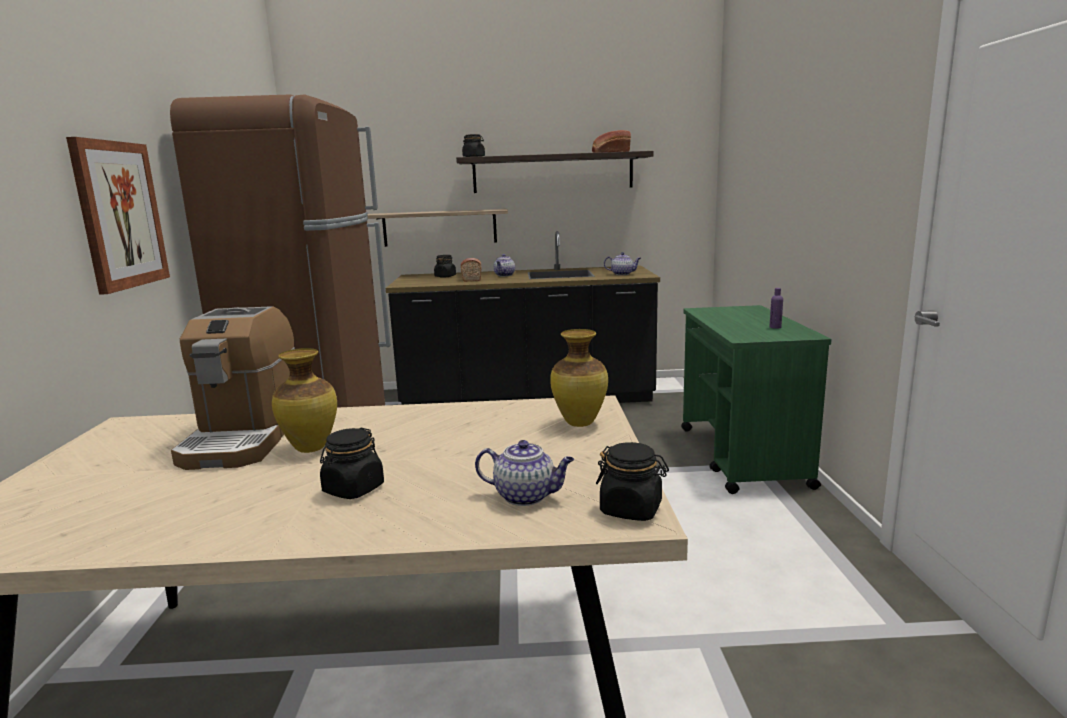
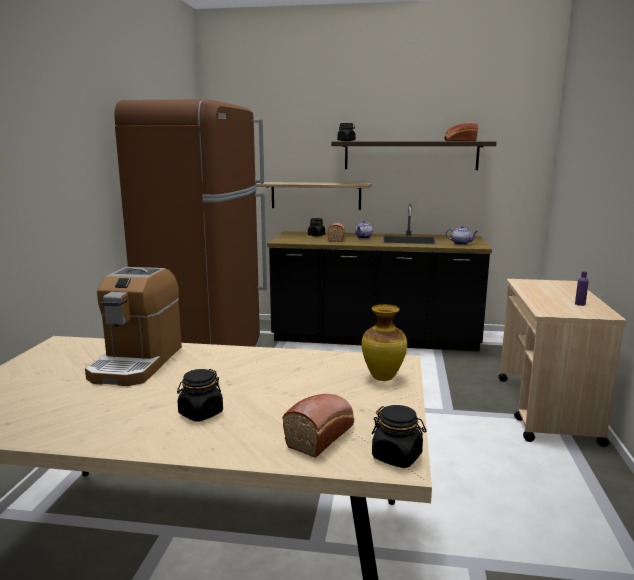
camera: 10 degrees right, 0 degrees up
picture [66,137,170,295] -> none
vase [272,348,337,453] -> none
teapot [475,440,574,506] -> bread [283,394,354,458]
green cart [681,305,832,494] -> beige cart [498,279,626,447]

